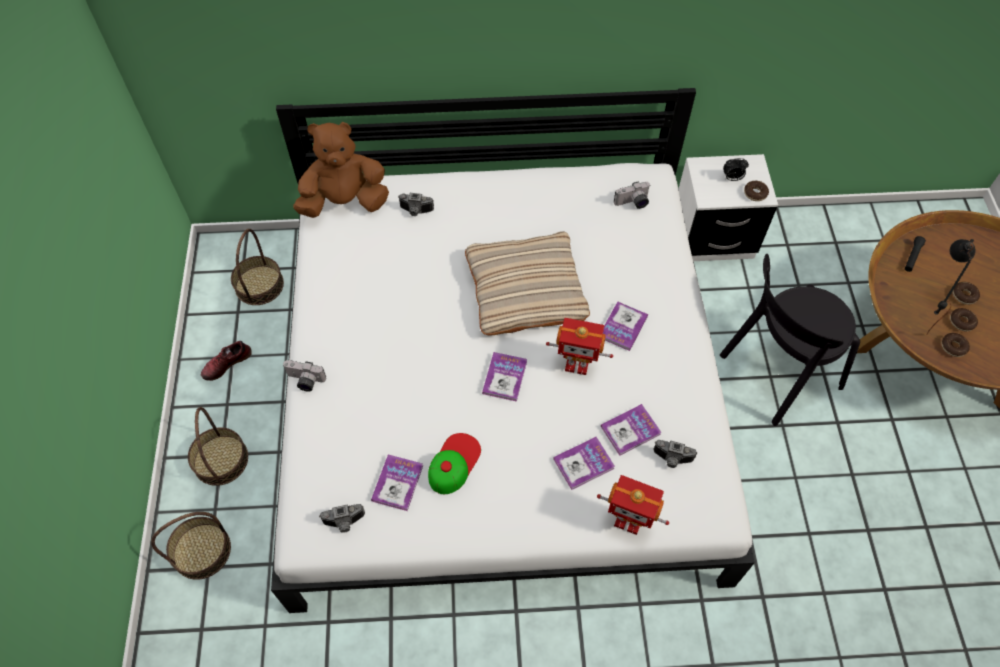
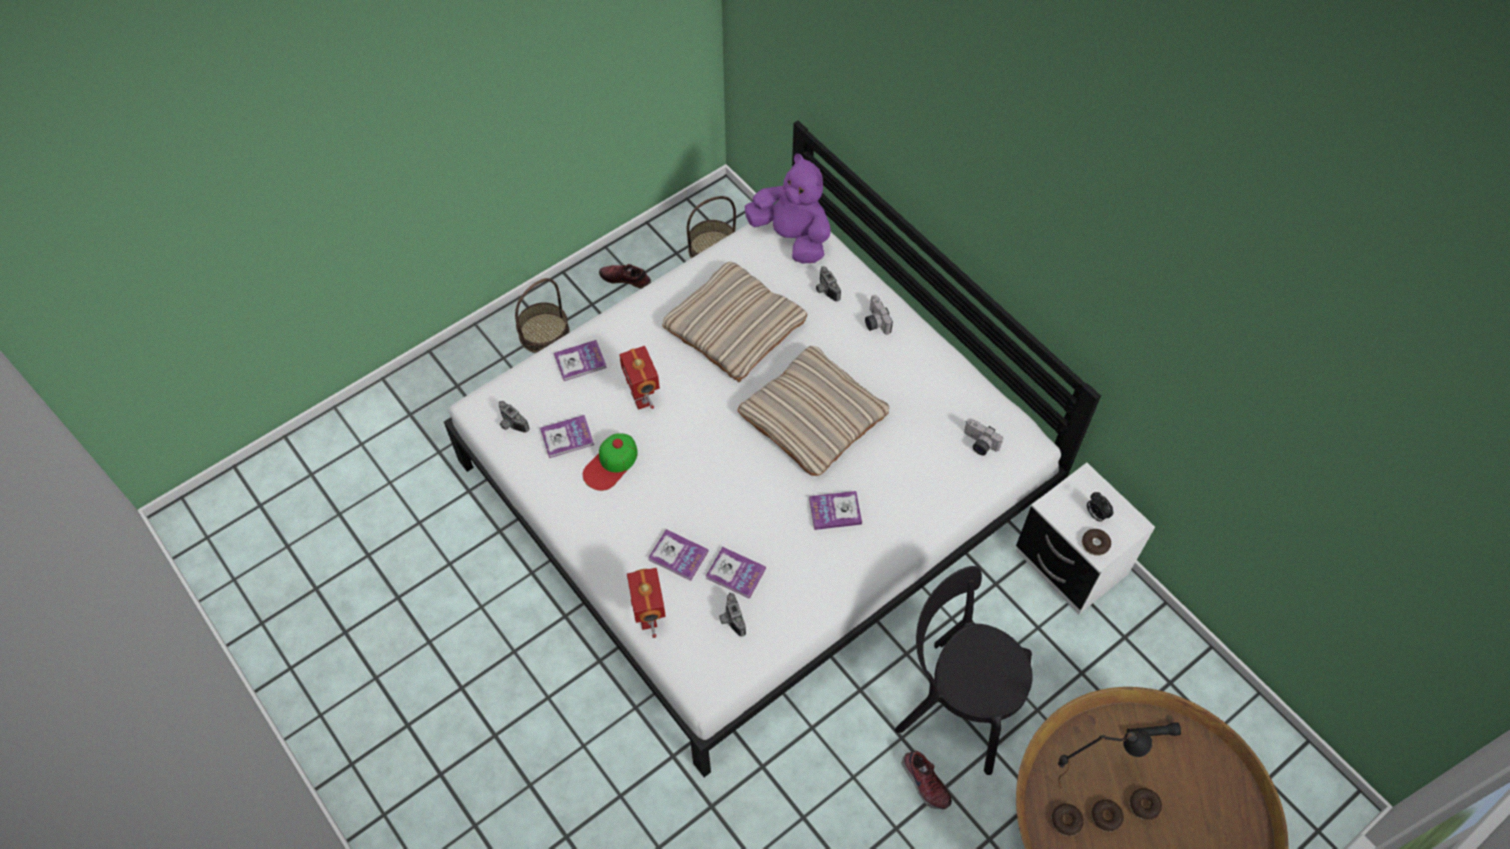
camera: 55 degrees right, 0 degrees up
basket [151,512,231,580] -> none
camera [282,360,326,392] -> camera moved to [865,295,893,335]
brown plush toy [293,122,389,218] -> purple plush toy [744,153,831,264]
cap [428,433,481,494] -> cap turned 135 degrees clockwise [583,433,638,491]
book [482,352,527,402] -> book moved to [554,340,607,381]
toy robot [546,318,613,375] -> toy robot moved to [619,346,660,410]
none -> beige pillow [662,262,807,382]
none -> shoe [901,751,952,809]

